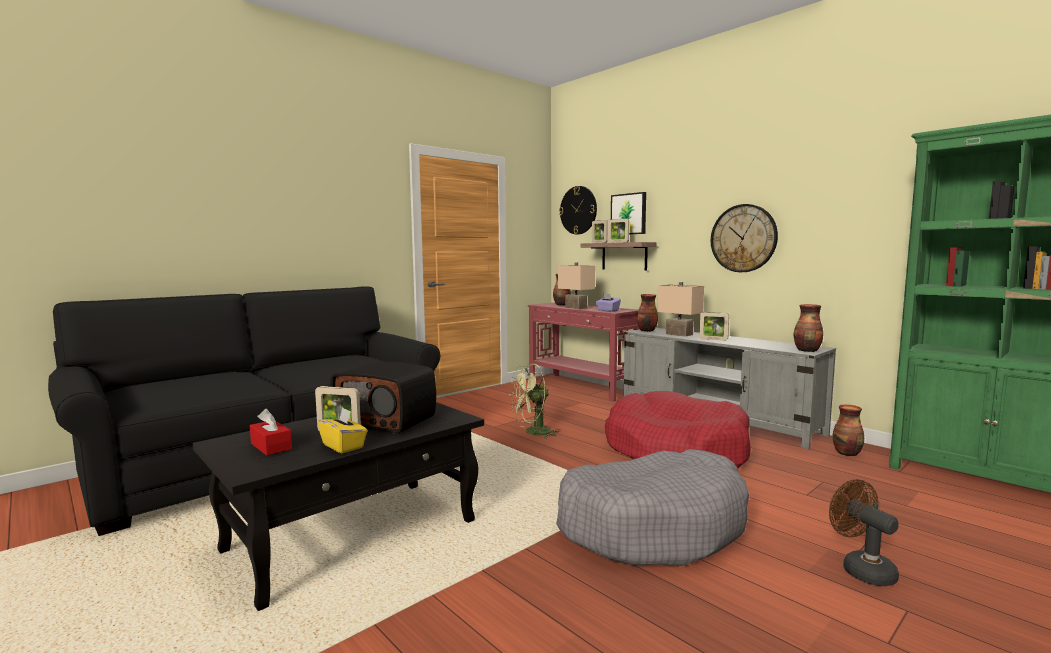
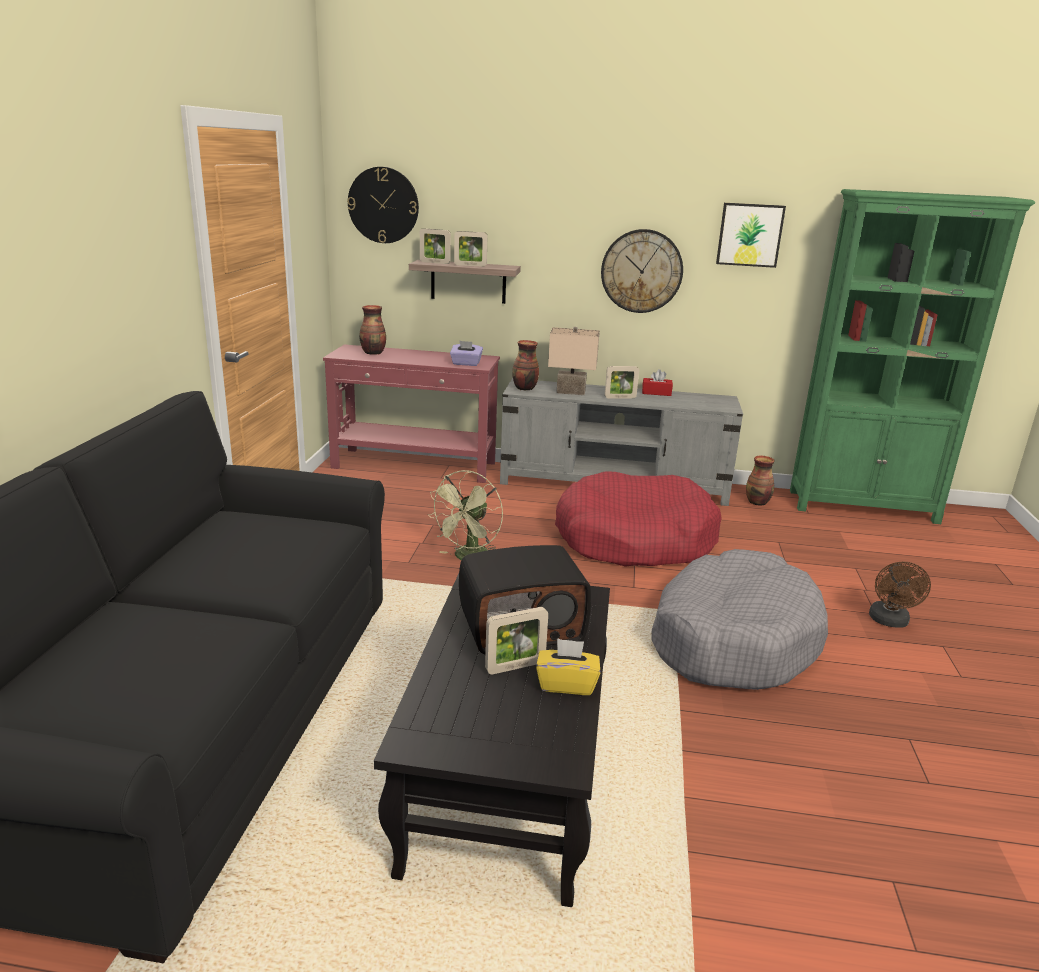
camera: 40 degrees left, 15 degrees up
red tissue box [250,409,292,455] -> red tissue box moved to [642,369,673,396]
beige table lamp [558,262,595,309] -> none
picture [611,192,646,234] -> picture moved to [716,203,786,268]
vase [794,304,823,352] -> none
brown fan [829,479,899,586] -> brown fan turned 105 degrees counterclockwise [869,562,931,628]

